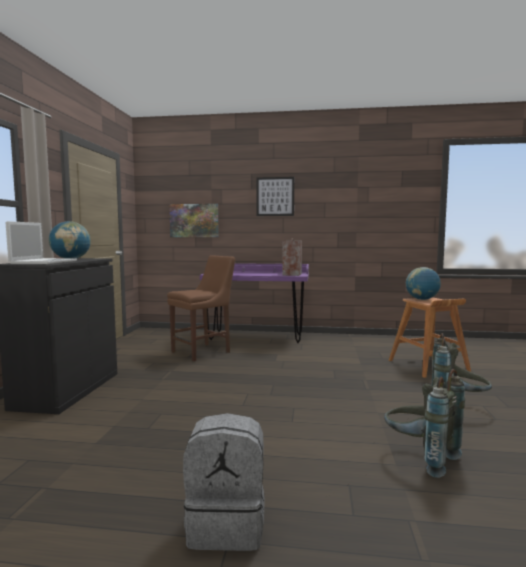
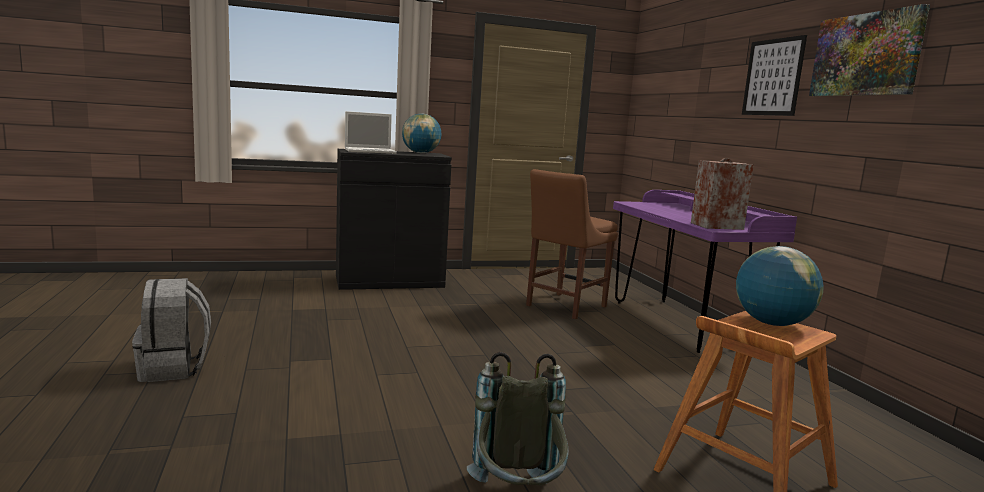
camera: 65 degrees right, 5 degrees up
brown chair [167,255,235,361] -> brown chair turned 105 degrees clockwise [526,169,618,319]
picture [169,204,219,237] -> picture moved to [809,4,930,96]
grey backpack [384,369,465,478] -> none

